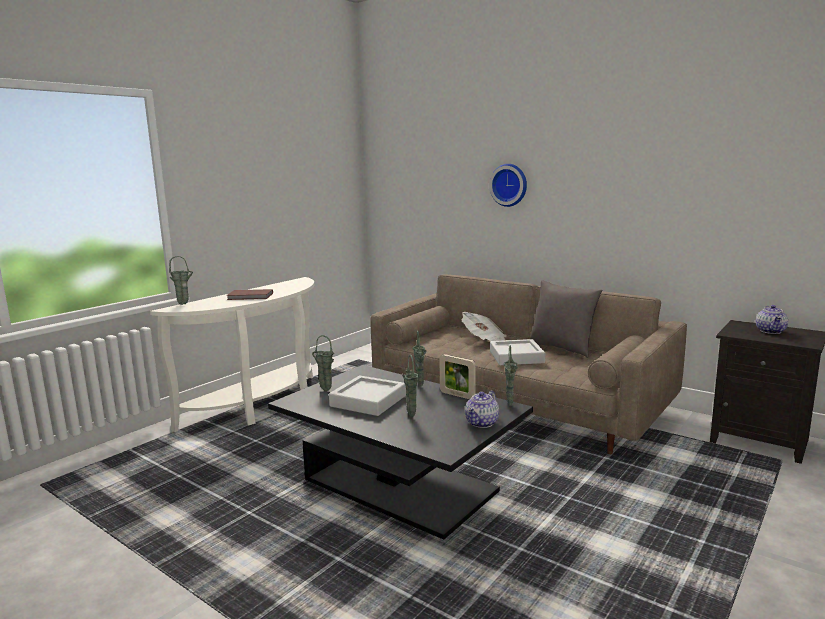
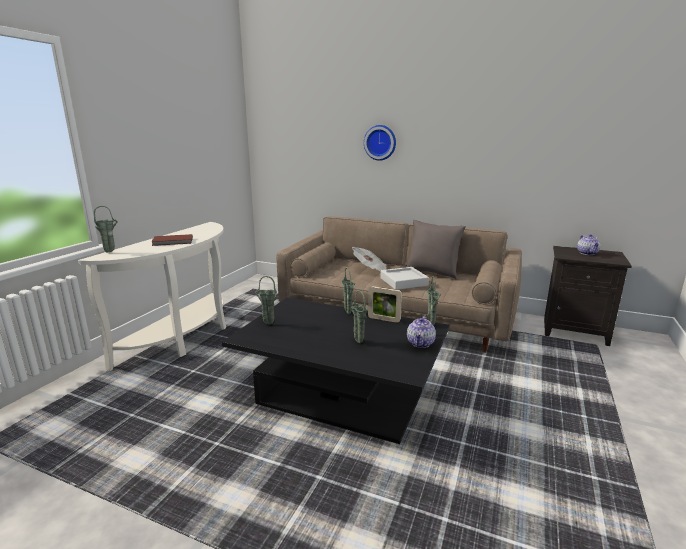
camera: 15 degrees left, 5 degrees up
grey tray [329,376,406,416] -> none

